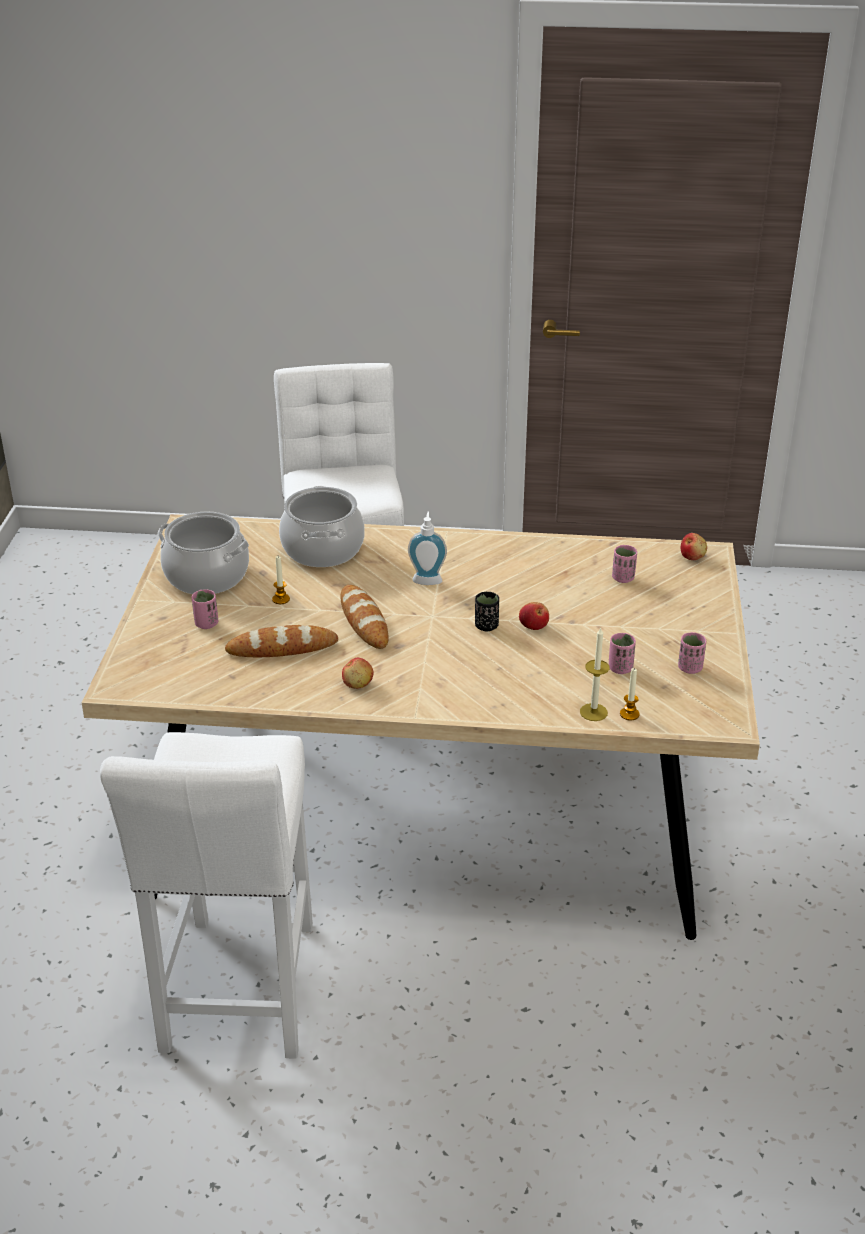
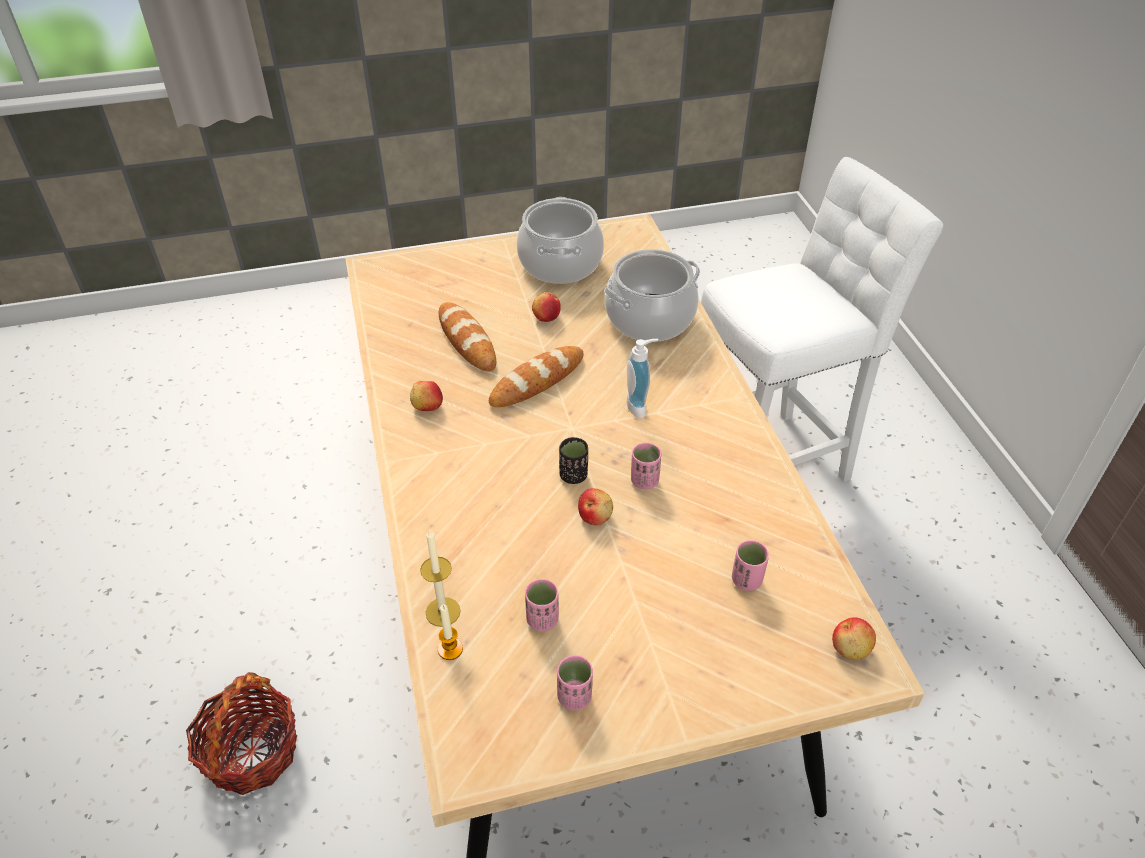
camera: 70 degrees right, 10 degrees up
white stool [100,732,313,1059] -> none
pink cup [191,589,218,629] -> pink cup moved to [631,443,661,489]
candle [272,556,290,604] -> apple [532,292,561,322]
none -> basket [186,672,297,795]

